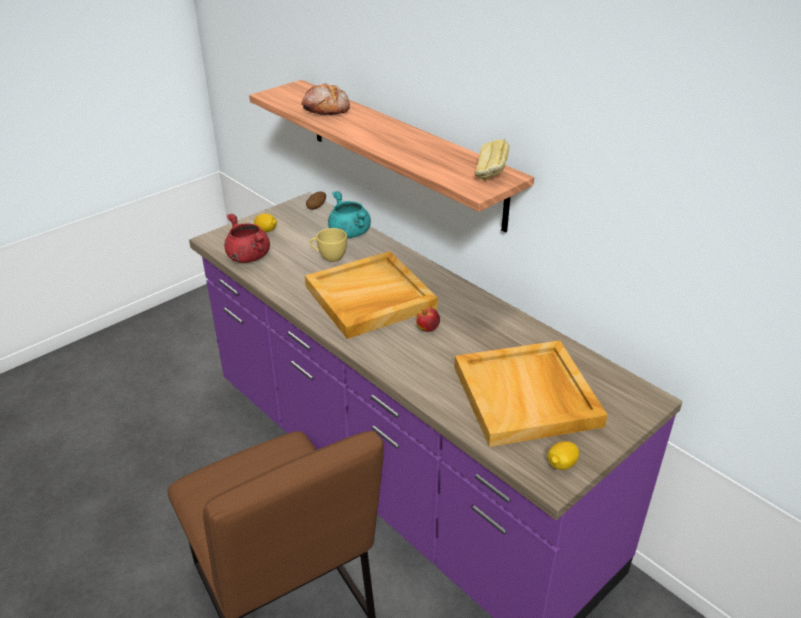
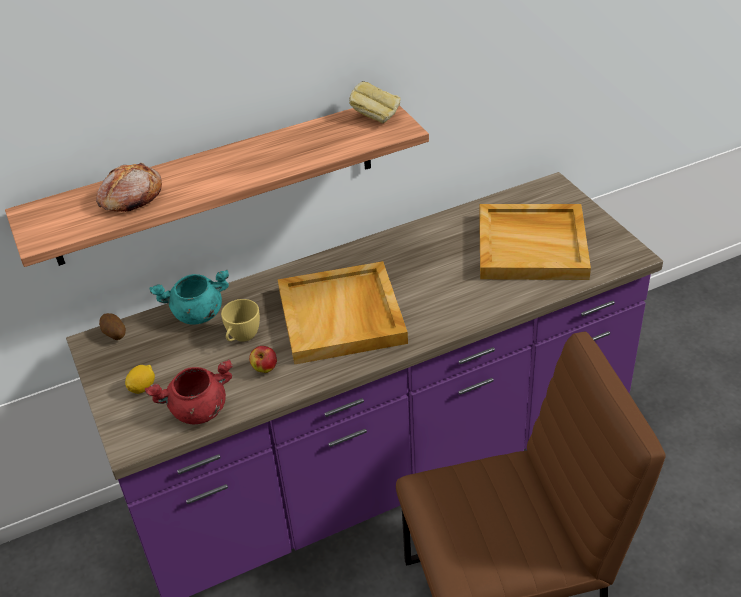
camera: 70 degrees left, 5 degrees up
apple [416,307,440,332] -> apple moved to [249,346,277,373]
lemon [547,441,579,470] -> none

